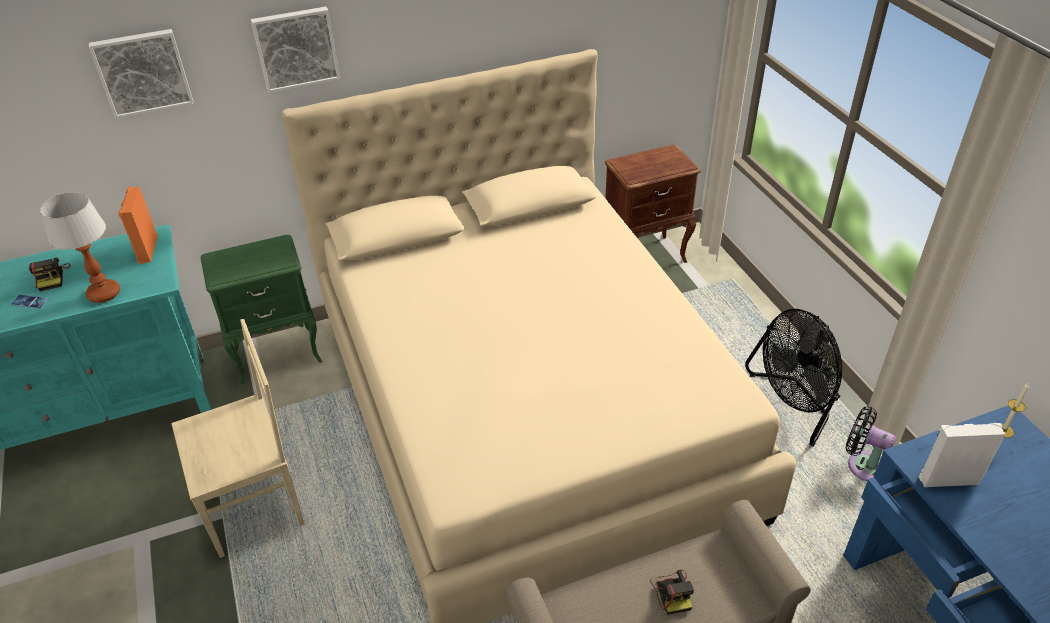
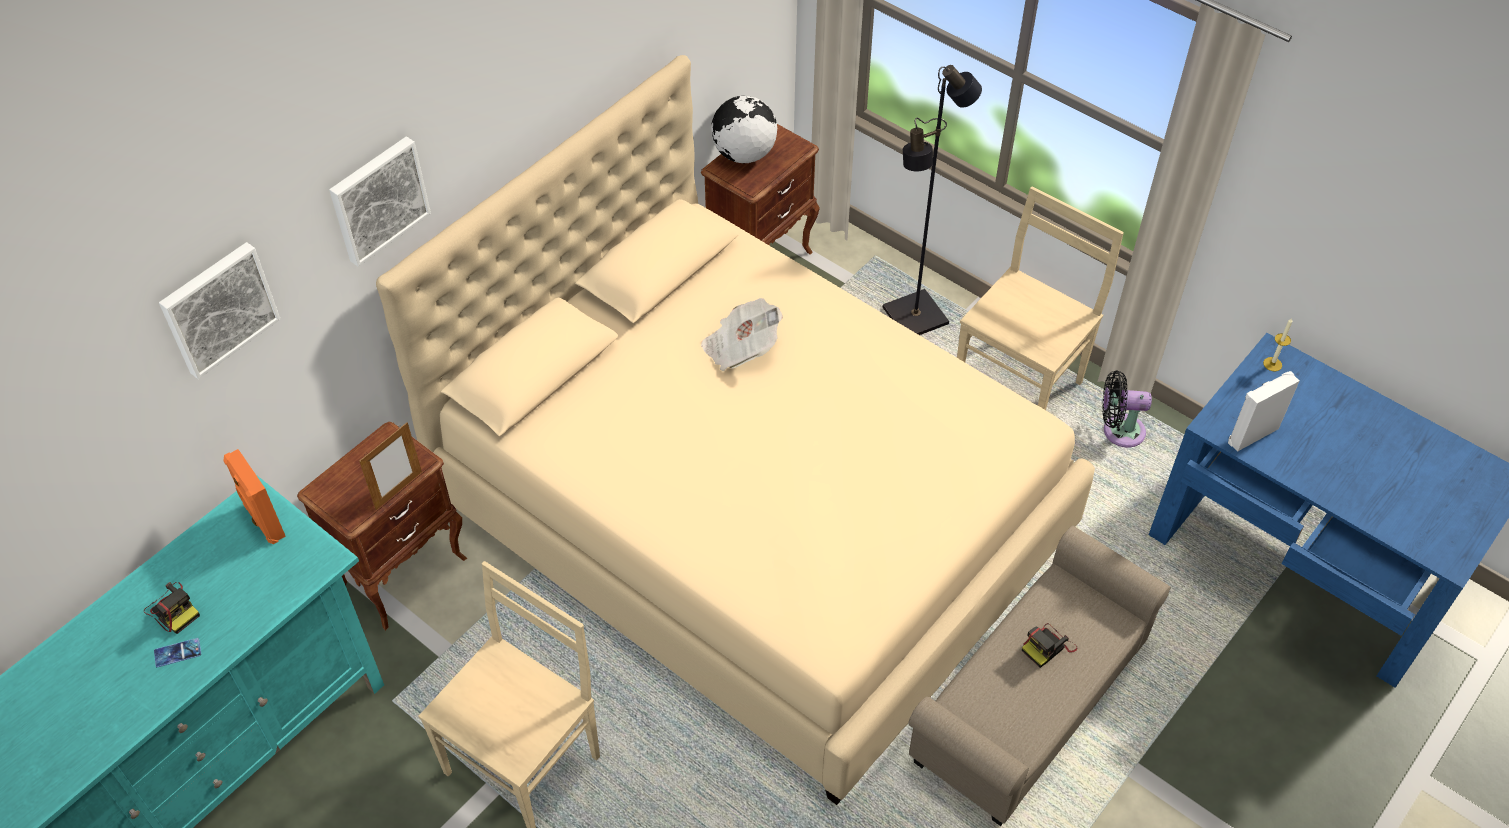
camera: 30 degrees left, 10 degrees up
table lamp [40,192,120,303] -> none
green nightstand [201,235,322,384] -> brown nightstand [297,422,467,631]
camera [650,570,694,615] -> camera turned 90 degrees clockwise [1022,623,1077,668]
black fan [745,309,842,447] -> beige chair [957,187,1124,410]
none -> picture frame [359,422,422,510]
none -> newspaper [701,298,783,371]
none -> globe [711,96,777,163]
none -> black floor lamp [883,65,982,335]

